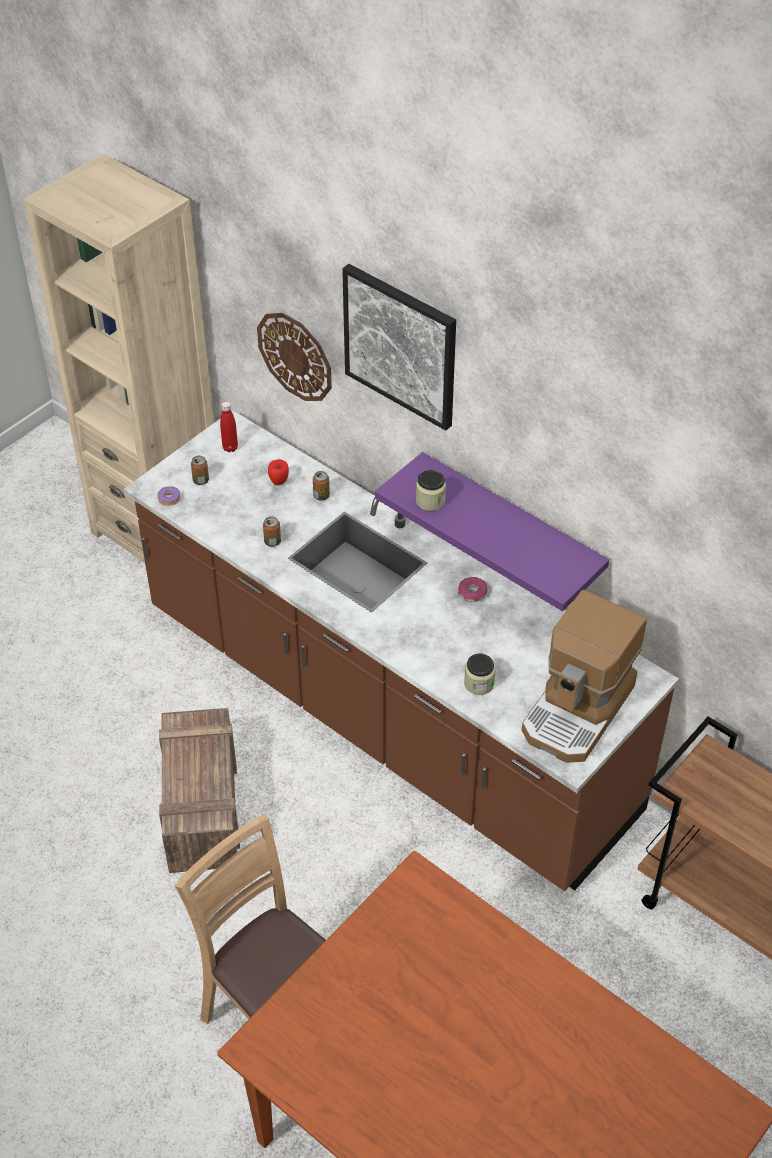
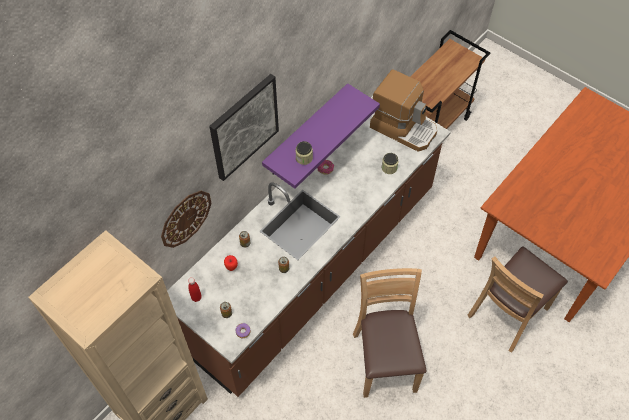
camera: 90 degrees left, 10 degrees up
crate [159,708,240,873] -> brown chair [353,268,427,398]

